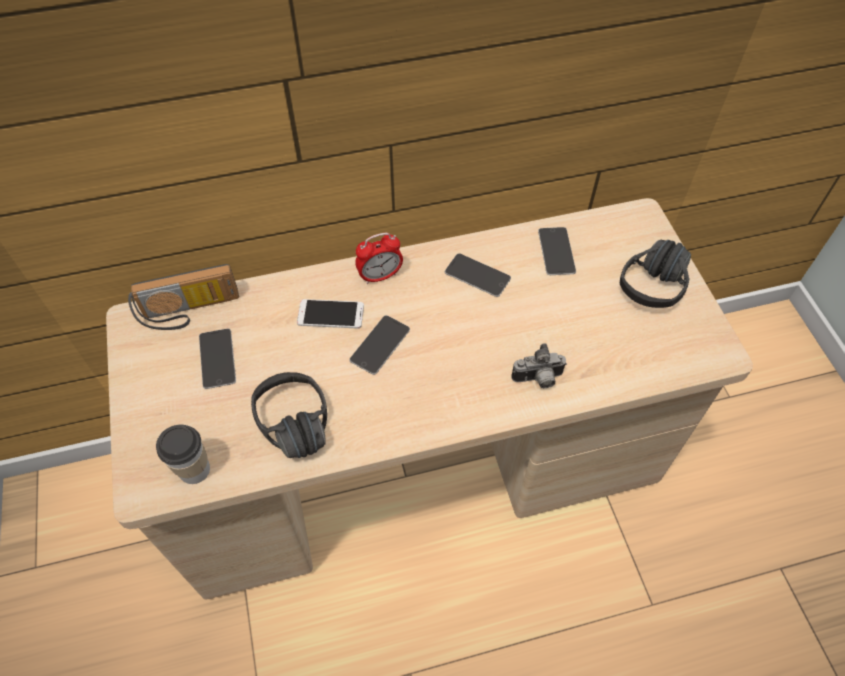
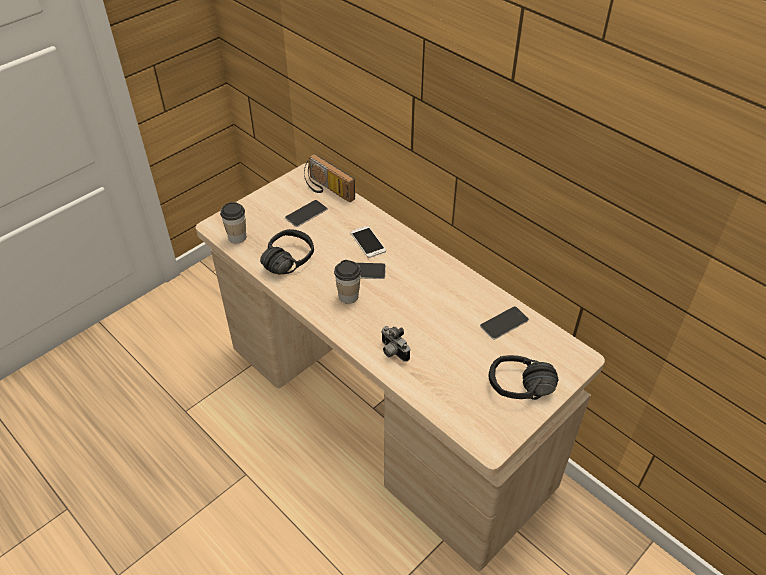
camera: 60 degrees right, 10 degrees down
alarm clock [355,233,403,284] -> none
phone [445,253,511,297] -> none
none -> cup [334,260,361,304]

